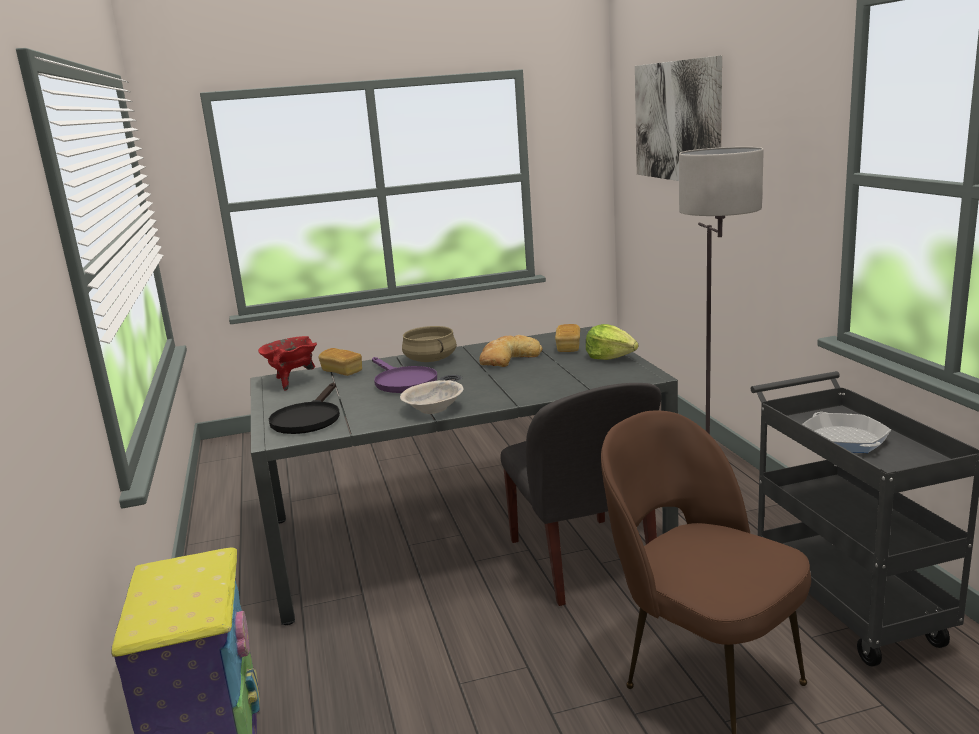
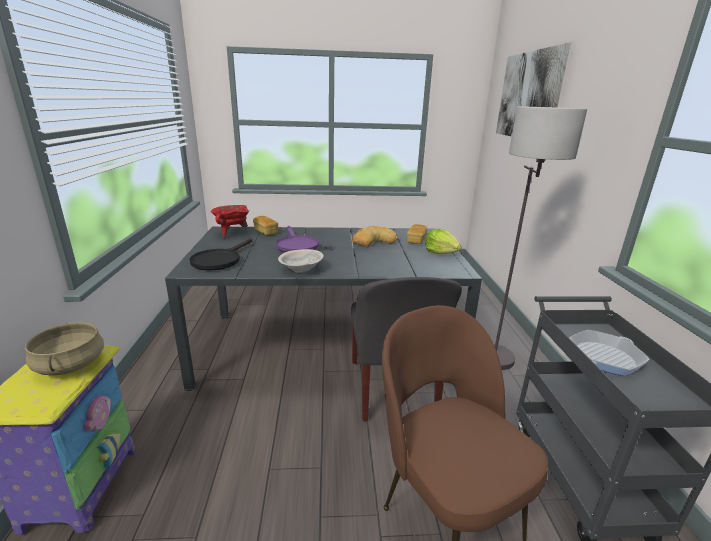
camera: 10 degrees right, 5 degrees up
beige cooking pot [402,326,457,362] -> beige cooking pot moved to [25,322,104,375]
frying pan [802,412,891,453] -> frying pan turned 120 degrees counterclockwise [569,330,650,376]

